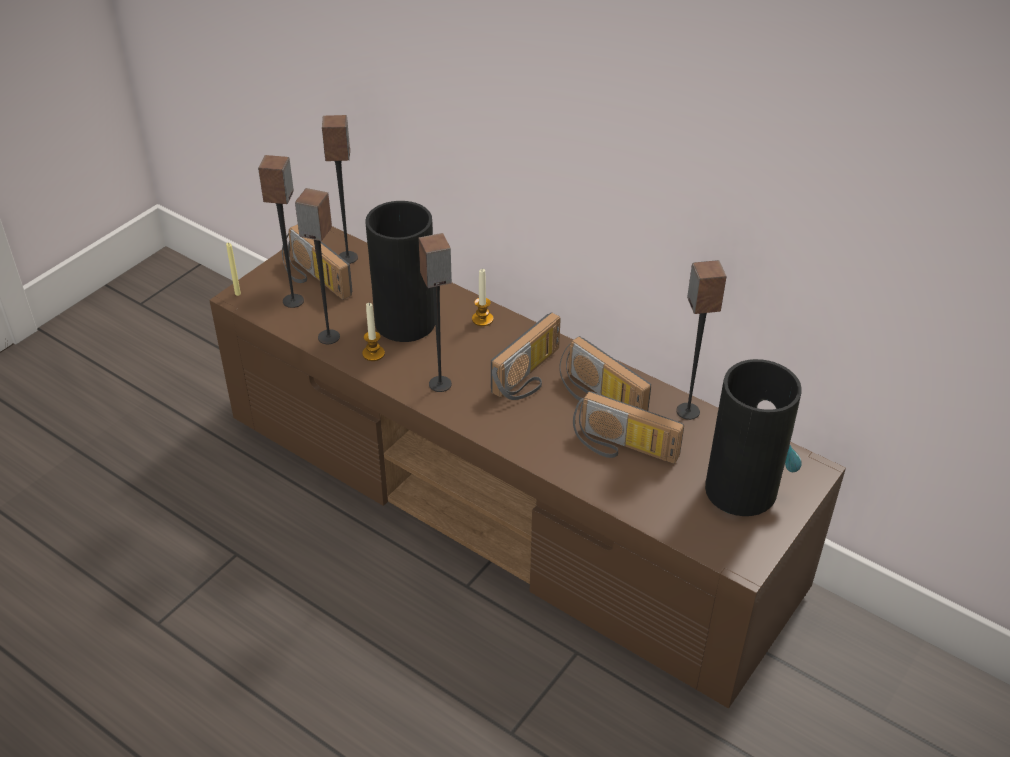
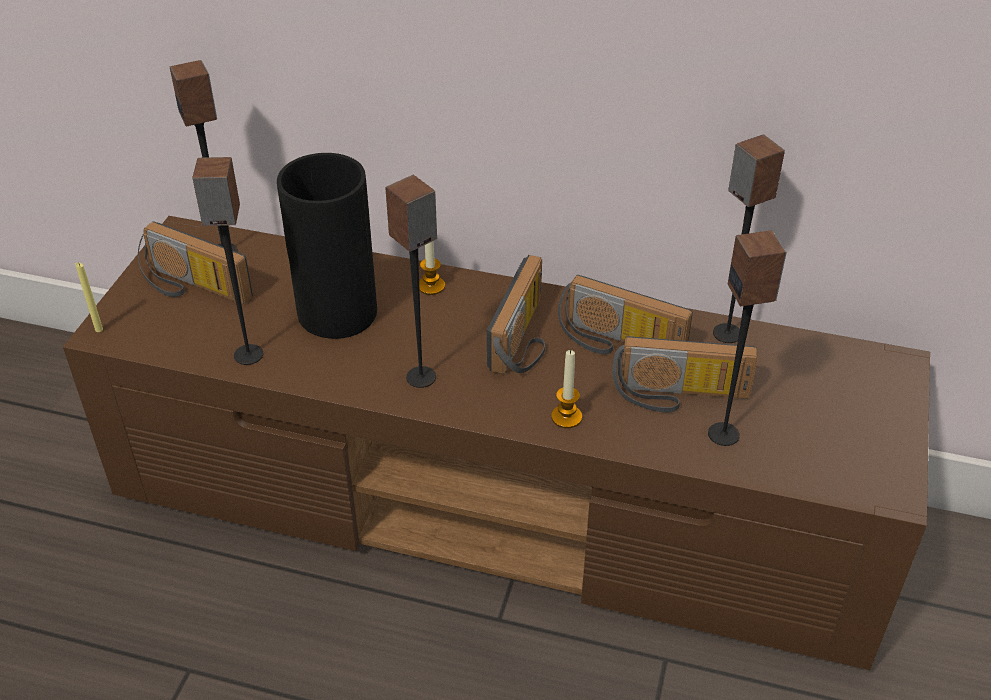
camera: 20 degrees left, 0 degrees up
speaker [258,155,304,308] -> speaker moved to [708,231,787,446]
candle [362,303,385,361] -> candle moved to [551,350,582,428]
vase [705,359,802,516] -> none

